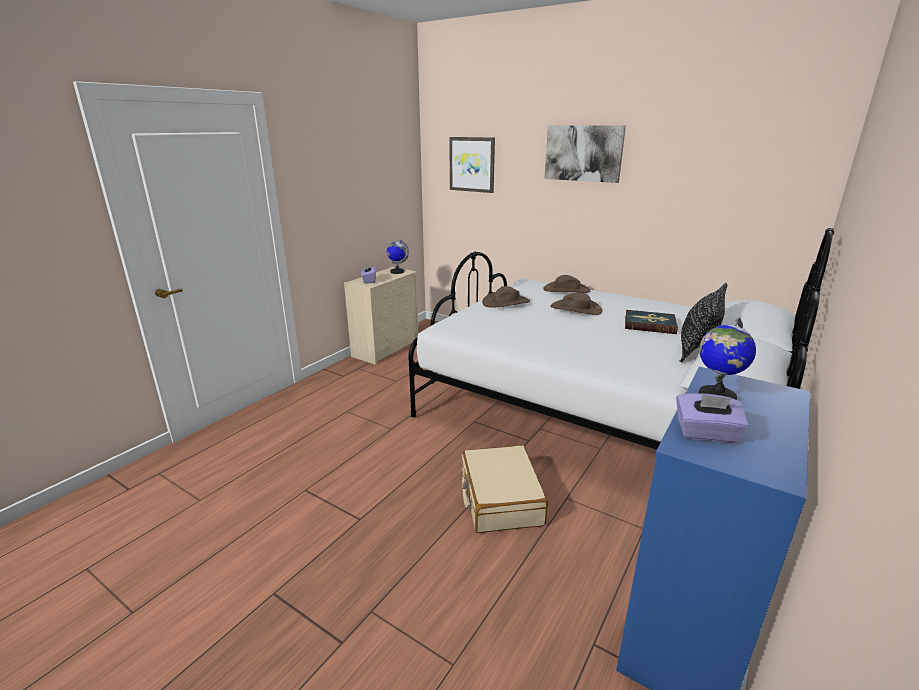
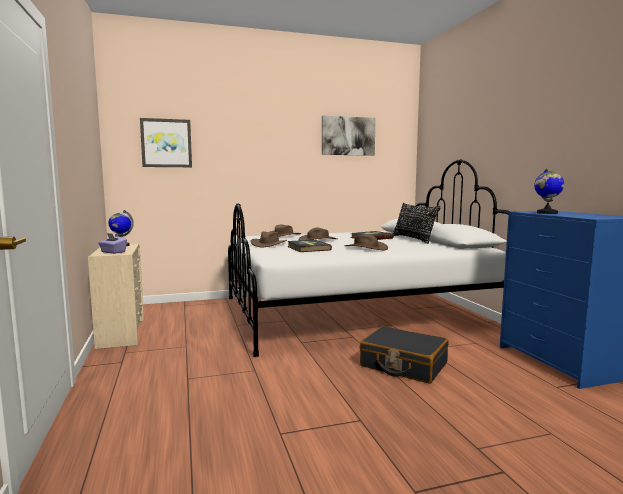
camera: 50 degrees left, 15 degrees down
beige suitcase [462,445,548,533] -> black suitcase [360,326,448,384]
picture [544,125,626,183] -> picture moved to [322,116,376,156]
purple tissue box [676,393,749,443] -> none
none -> book [287,240,332,252]
none -> brown hat [344,234,388,250]

